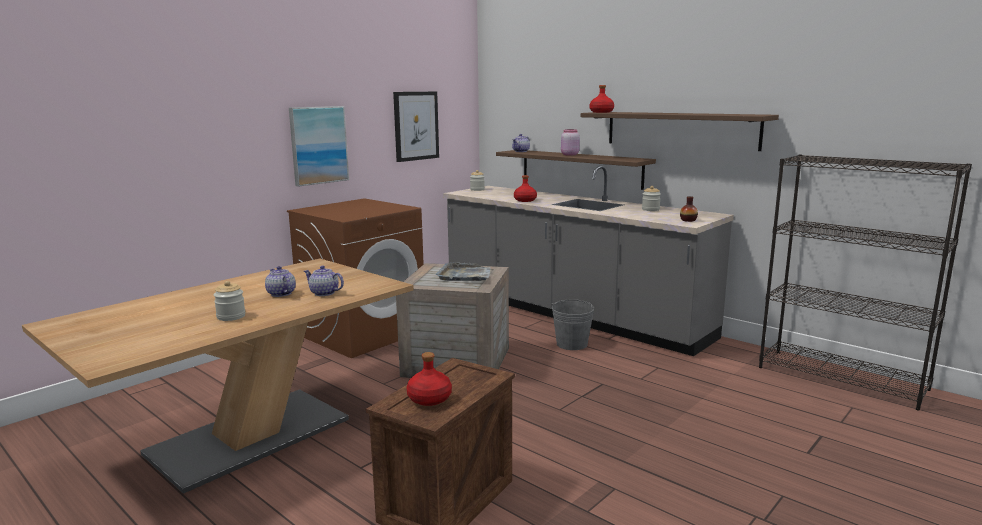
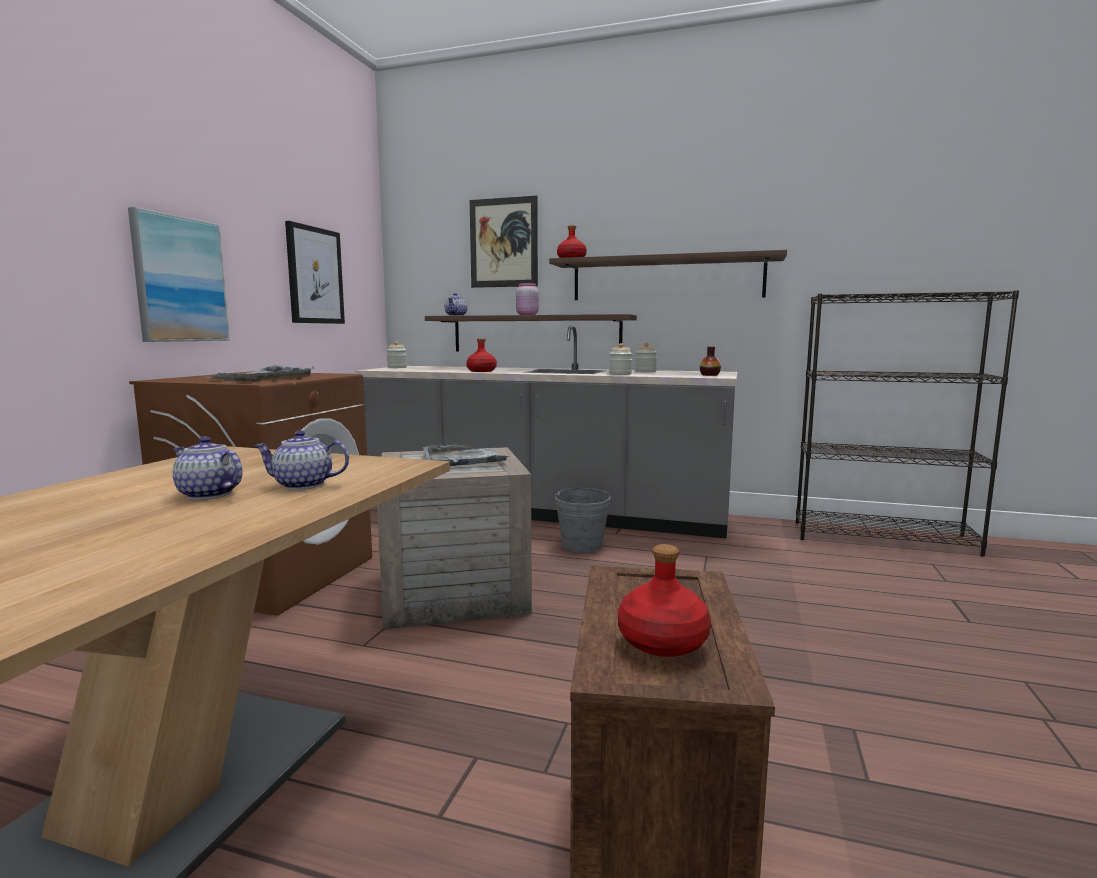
camera: 25 degrees left, 5 degrees down
jar [214,281,246,321] -> jar moved to [609,343,632,375]
none -> grey tray [206,365,314,382]
none -> picture [470,196,538,288]

